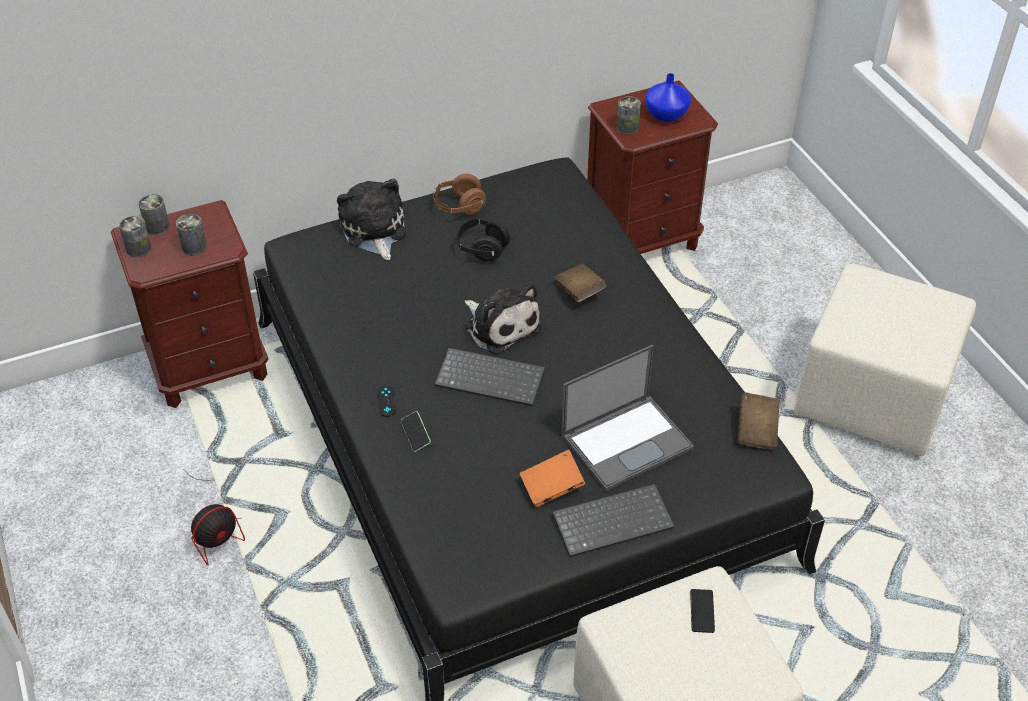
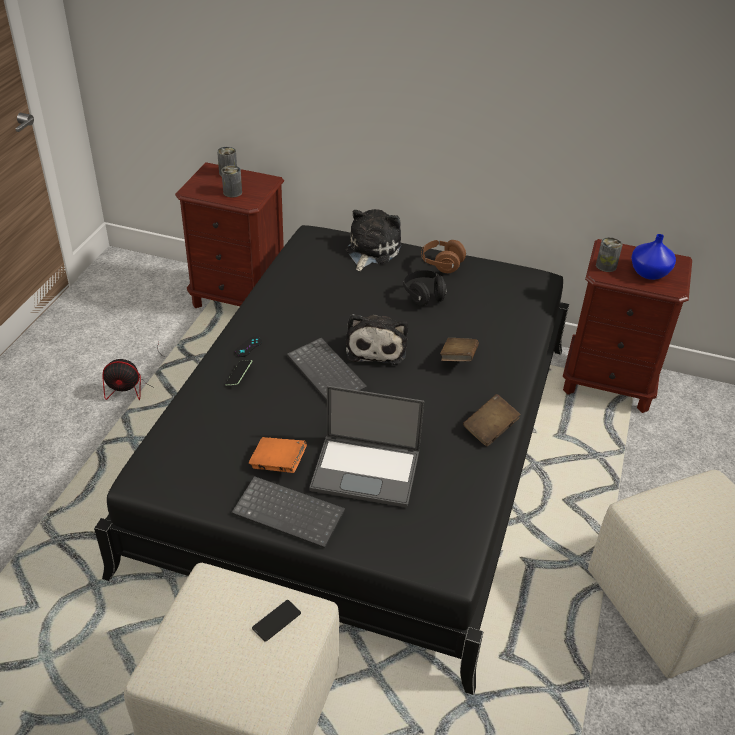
camera: 40 degrees right, 5 degrees down
can [119,216,151,257] -> none
brown book [737,393,780,450] -> brown book moved to [463,394,521,446]

